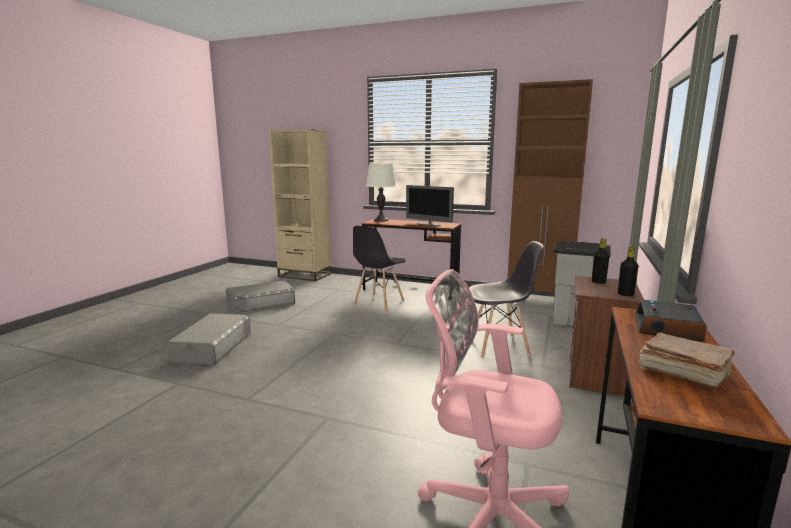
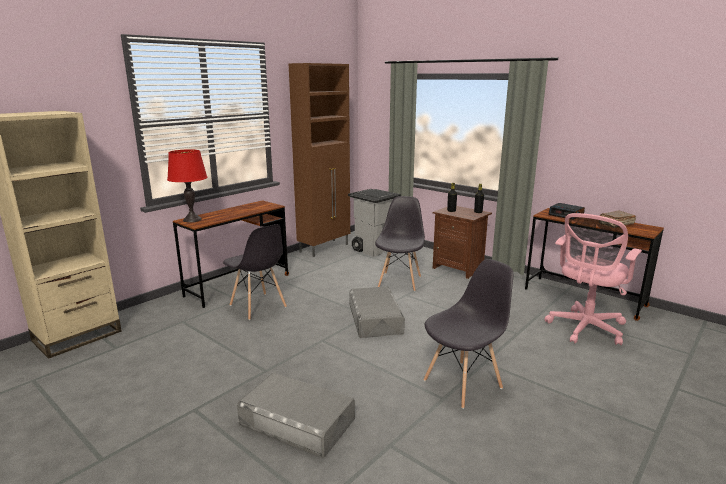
camera: 70 degrees left, 5 degrees up
grey storage box [226,280,295,314] -> grey storage box moved to [349,286,405,338]
white table lamp [366,164,396,222] -> red table lamp [167,149,208,222]
monitor [406,185,454,226] -> none
none -> grey chair [423,259,513,409]

